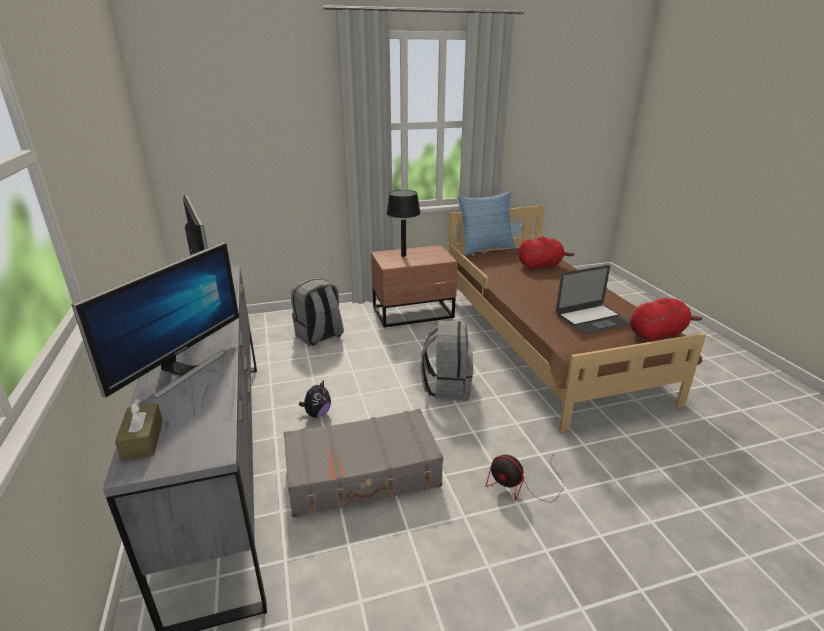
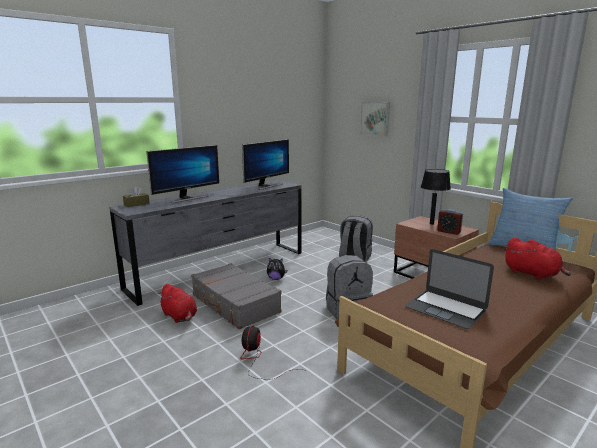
camera: 65 degrees right, 10 degrees down
monitor [71,242,239,398] -> monitor turned 45 degrees counterclockwise [146,145,219,203]
red plush toy [630,298,702,342] -> red plush toy moved to [158,284,197,323]
none -> picture [360,102,390,137]
none -> alarm clock [437,209,463,235]

